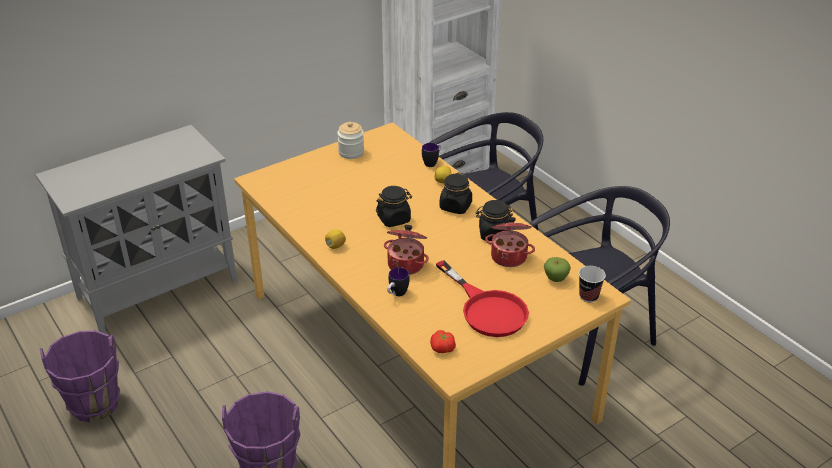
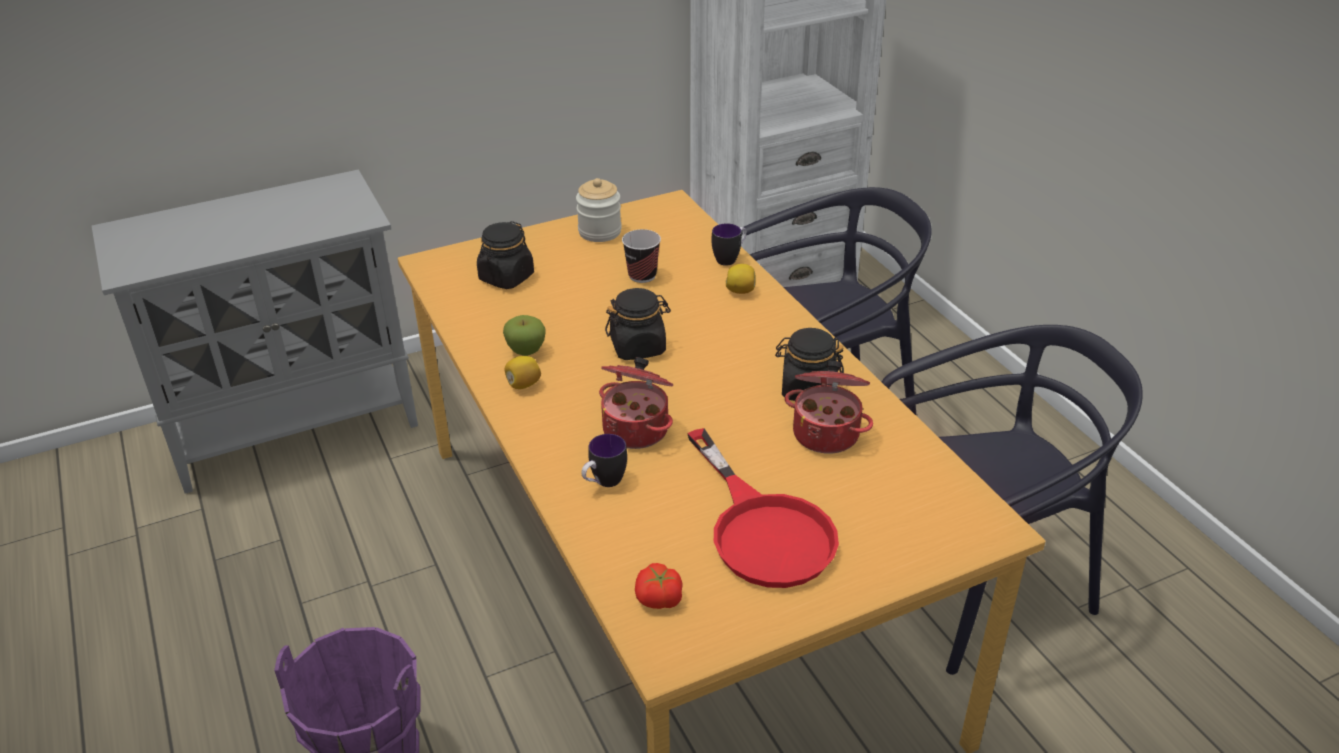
camera: 10 degrees right, 0 degrees up
purple bucket [40,330,120,422] -> none
black jar [439,172,472,214] -> black jar moved to [477,221,534,289]
apple [544,257,571,282] -> apple moved to [503,315,545,356]
cup [579,266,606,302] -> cup moved to [622,229,661,283]

